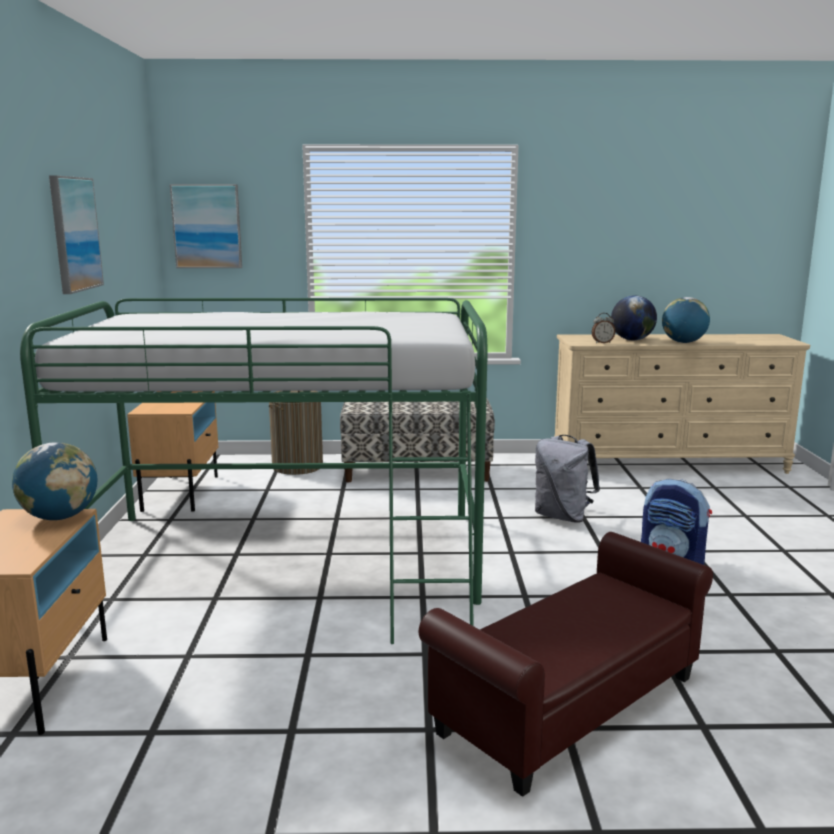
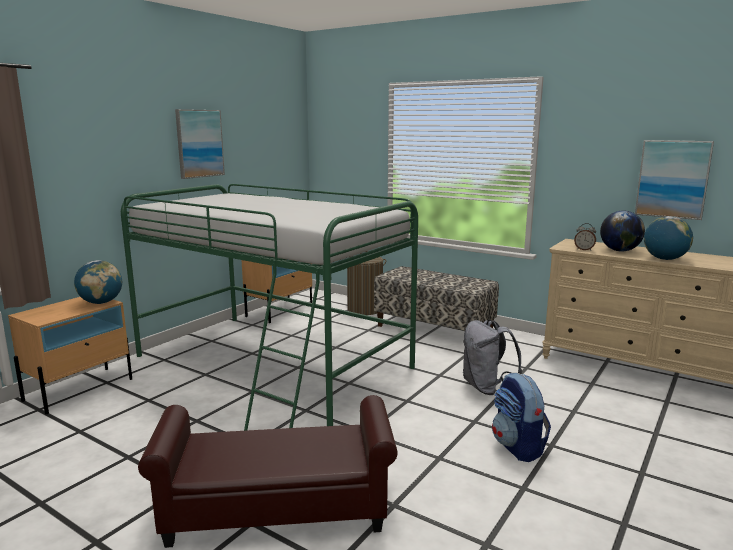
camera: 35 degrees right, 0 degrees up
picture [170,184,242,268] -> picture moved to [635,140,714,220]

